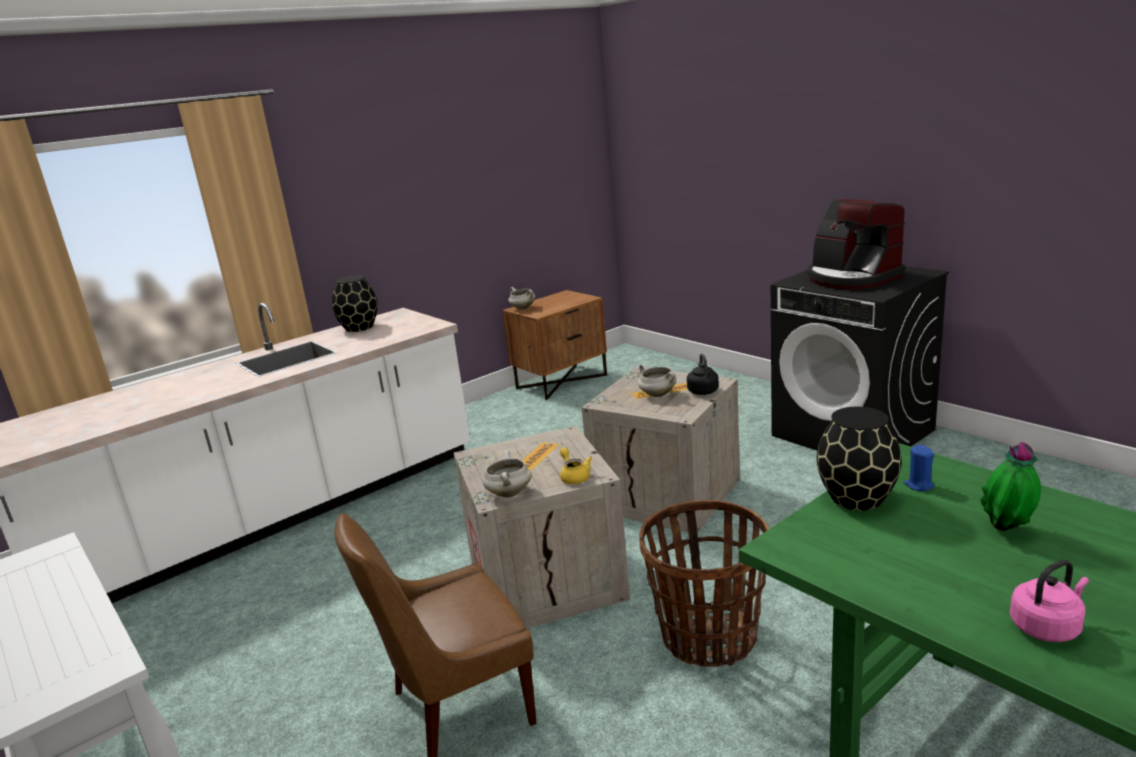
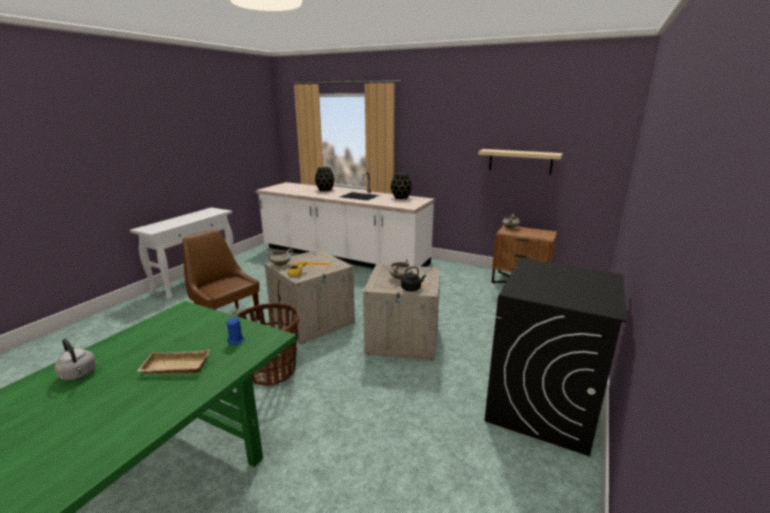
camera: 65 degrees right, 0 degrees up
coffee machine [807,199,905,289] -> none
black vase [817,407,902,511] -> black vase moved to [315,167,335,191]
potted plant [980,442,1041,531] -> beige tray [137,349,210,374]
pink kettle [1010,560,1089,642] -> grey kettle [55,338,96,381]
none -> beige shelf [478,149,563,175]

